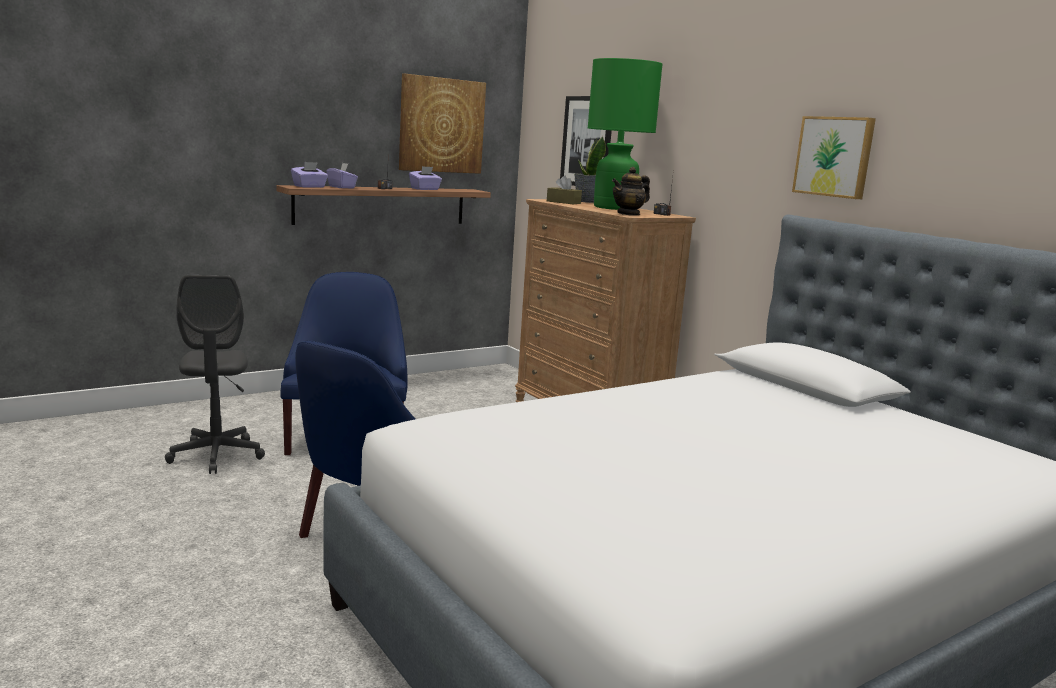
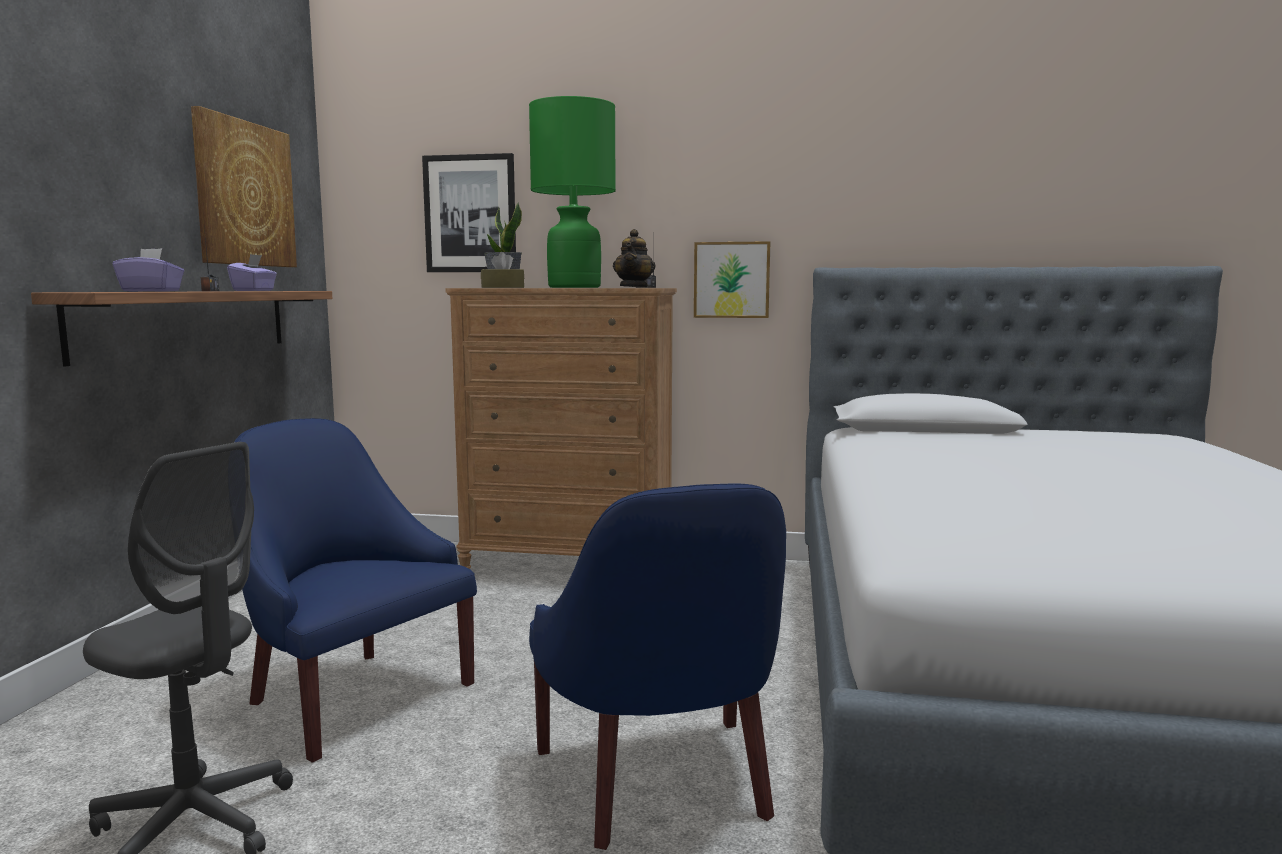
camera: 45 degrees left, 5 degrees down
purple tissue box [291,162,328,188] -> none
picture [792,116,876,199] -> picture moved to [694,241,770,318]

